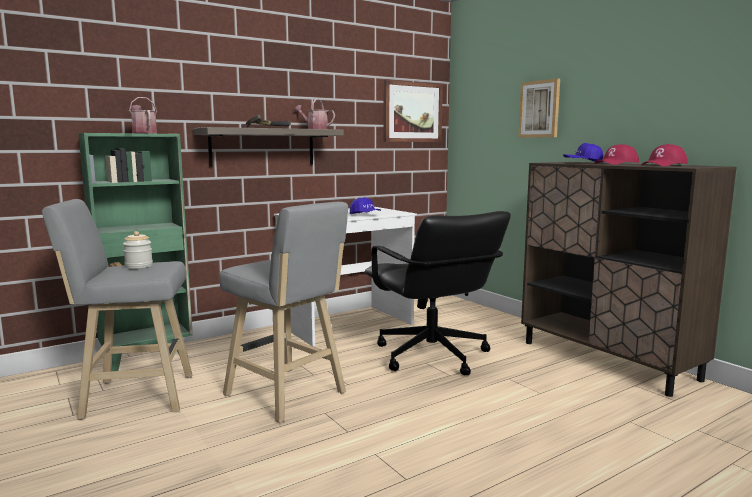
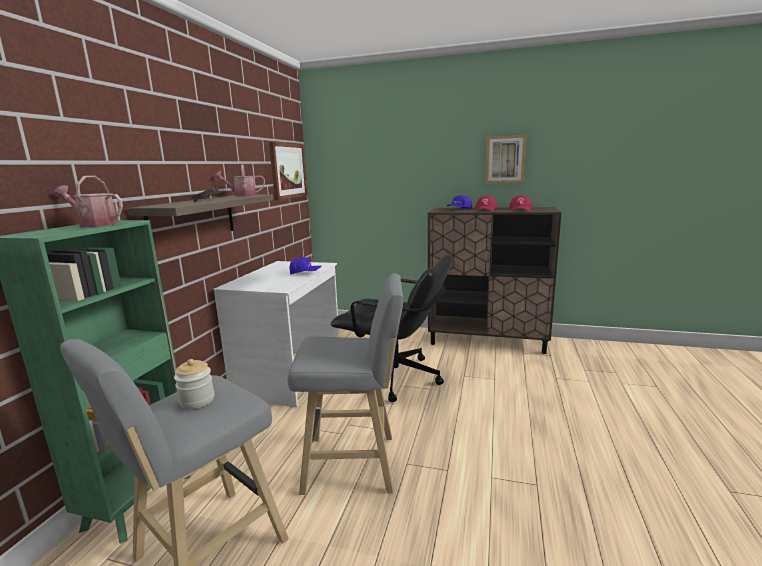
camera: 40 degrees left, 5 degrees up
picture [518,78,560,138] -> picture moved to [485,135,526,184]

